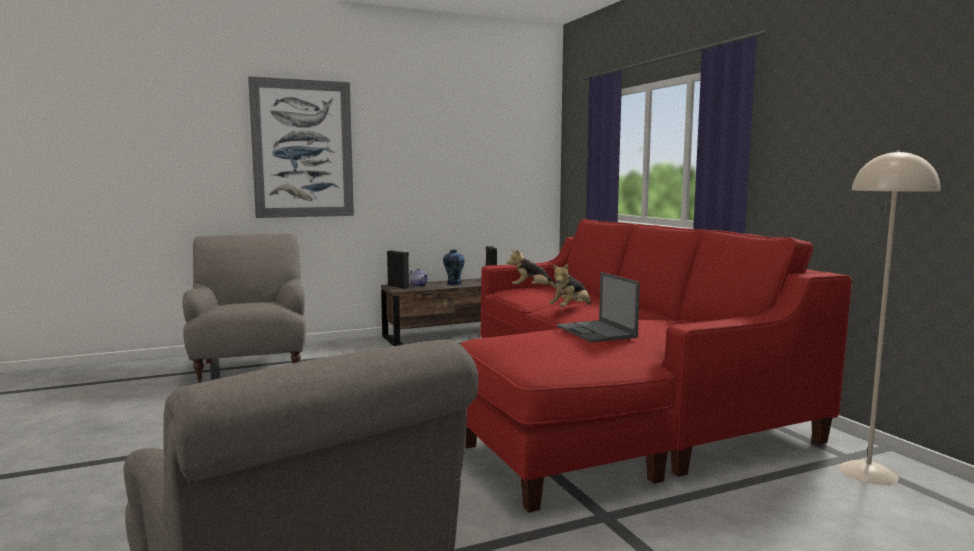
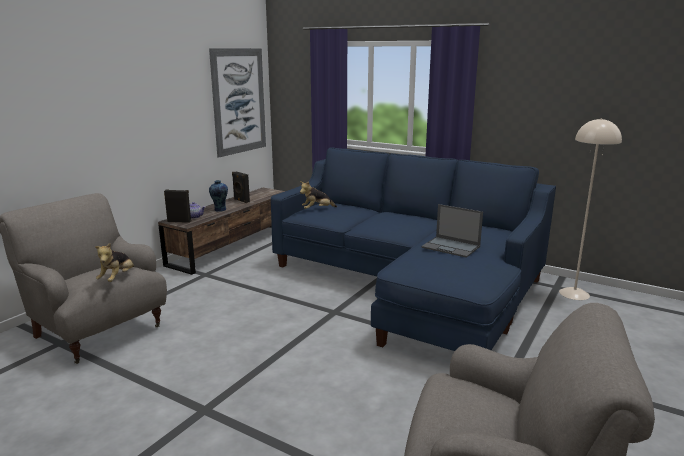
camera: 35 degrees left, 10 degrees up
picture [248,76,354,218] -> picture moved to [209,48,266,158]
red sofa [460,219,852,512] -> blue sofa [271,147,556,351]
plush toy [549,264,591,307] -> plush toy moved to [95,243,134,282]

